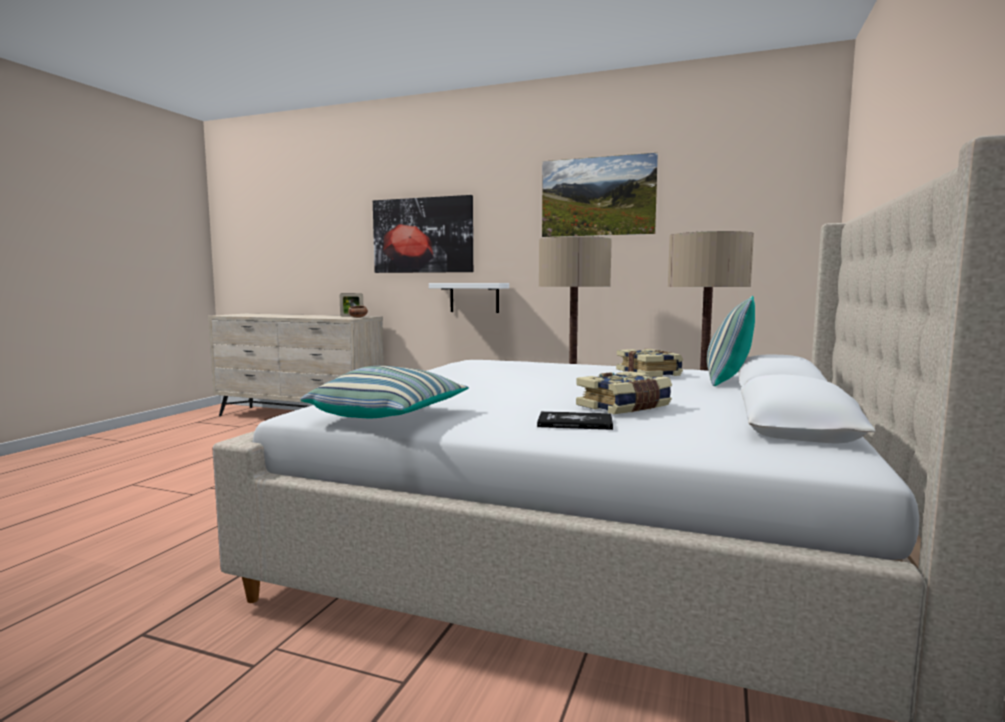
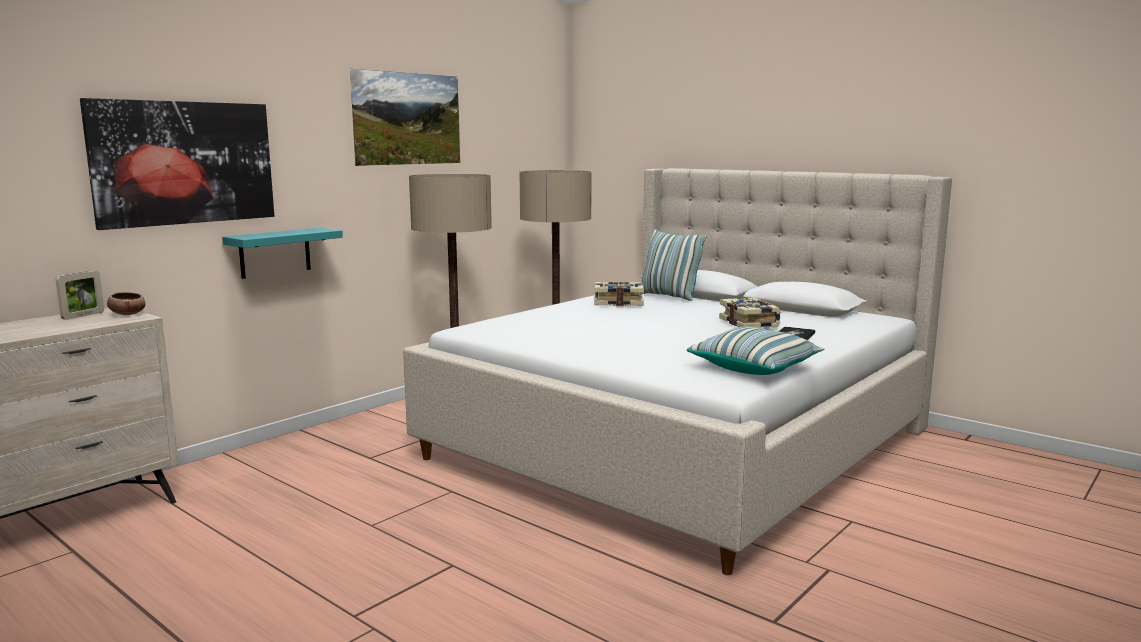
camera: 70 degrees left, 5 degrees up
white shelf [429,283,509,313] -> turquoise shelf [222,228,343,279]

